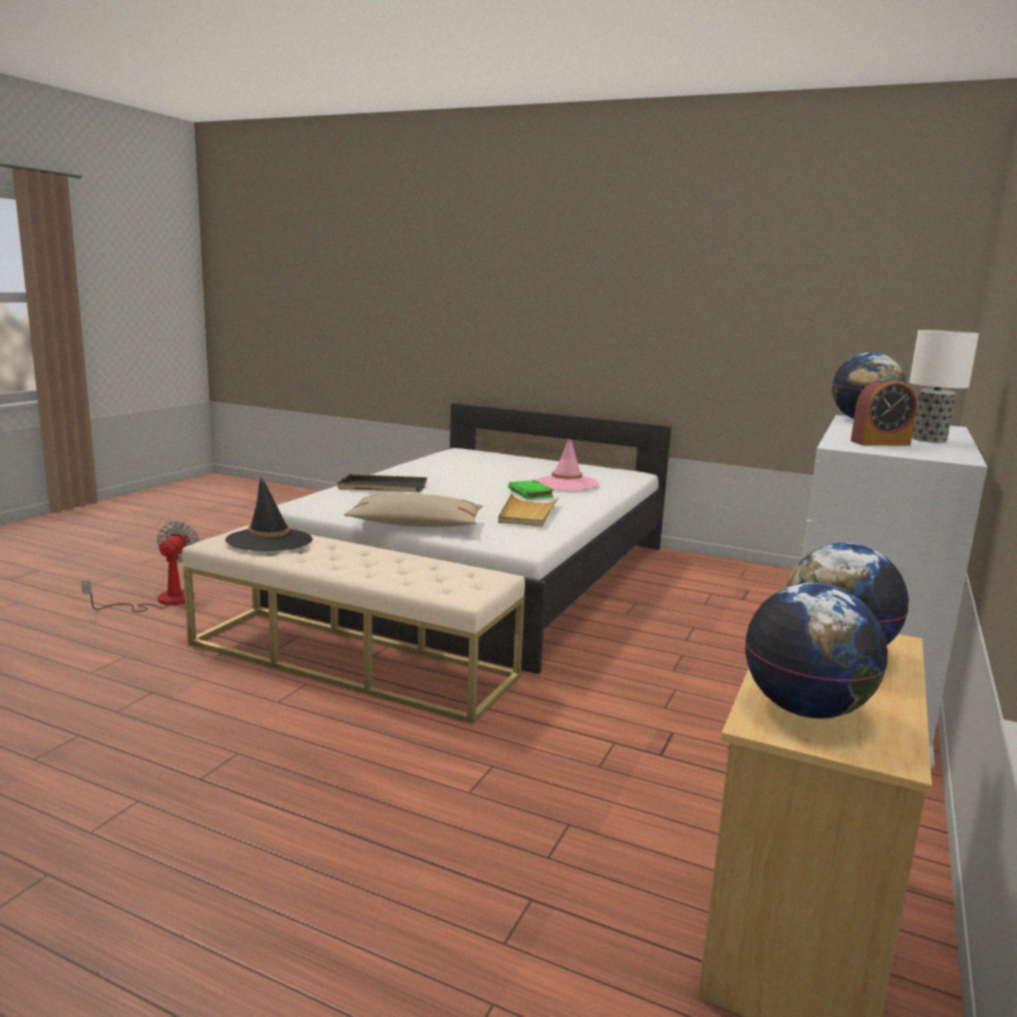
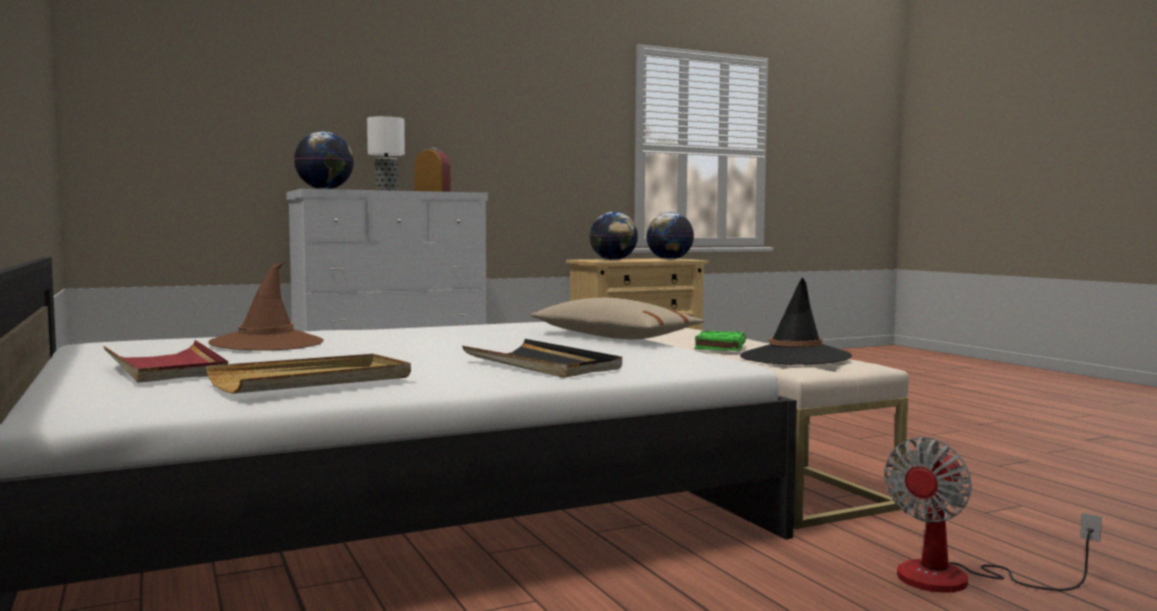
camera: 140 degrees left, 10 degrees down
beige tray [498,493,558,527] -> beige tray moved to [206,354,411,394]
green book [508,480,554,499] -> green book moved to [695,331,746,351]
pink hat [536,438,599,491] -> brown hat [208,262,324,351]
none -> red tray [103,340,228,383]

